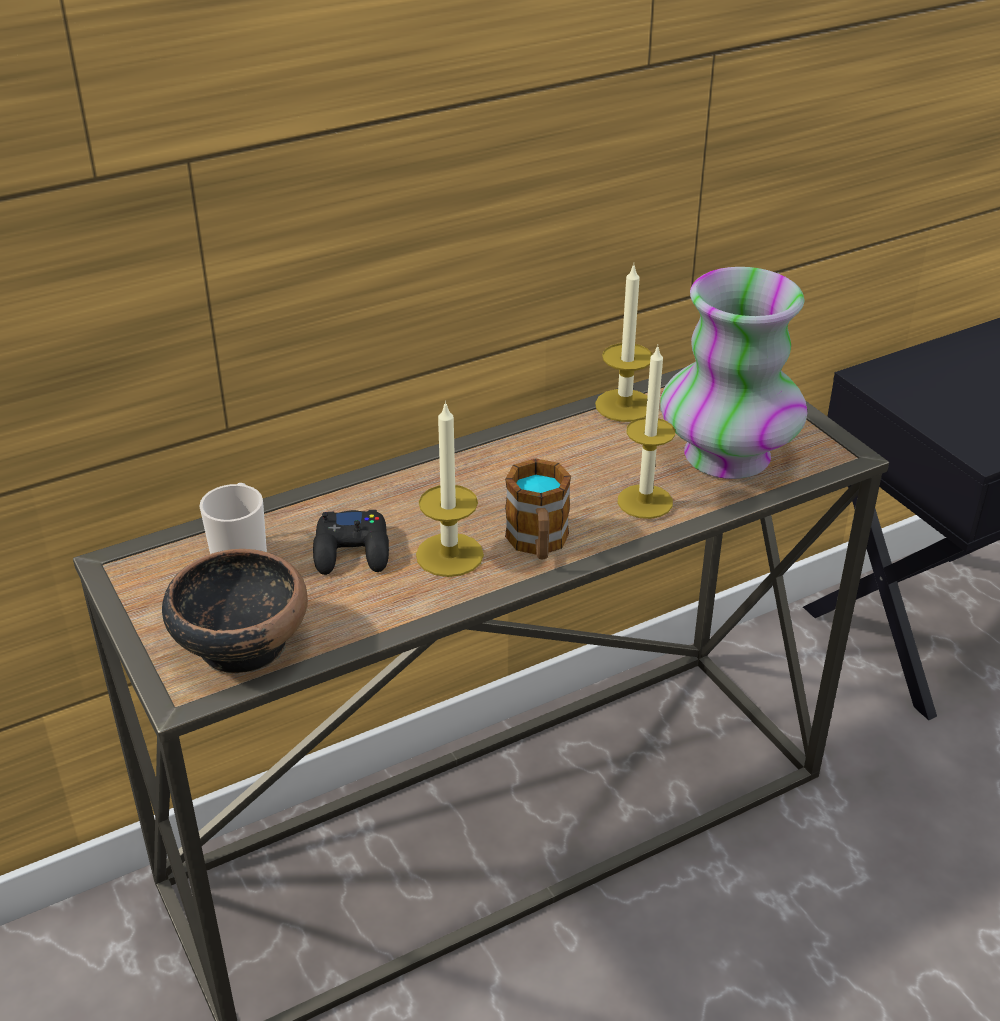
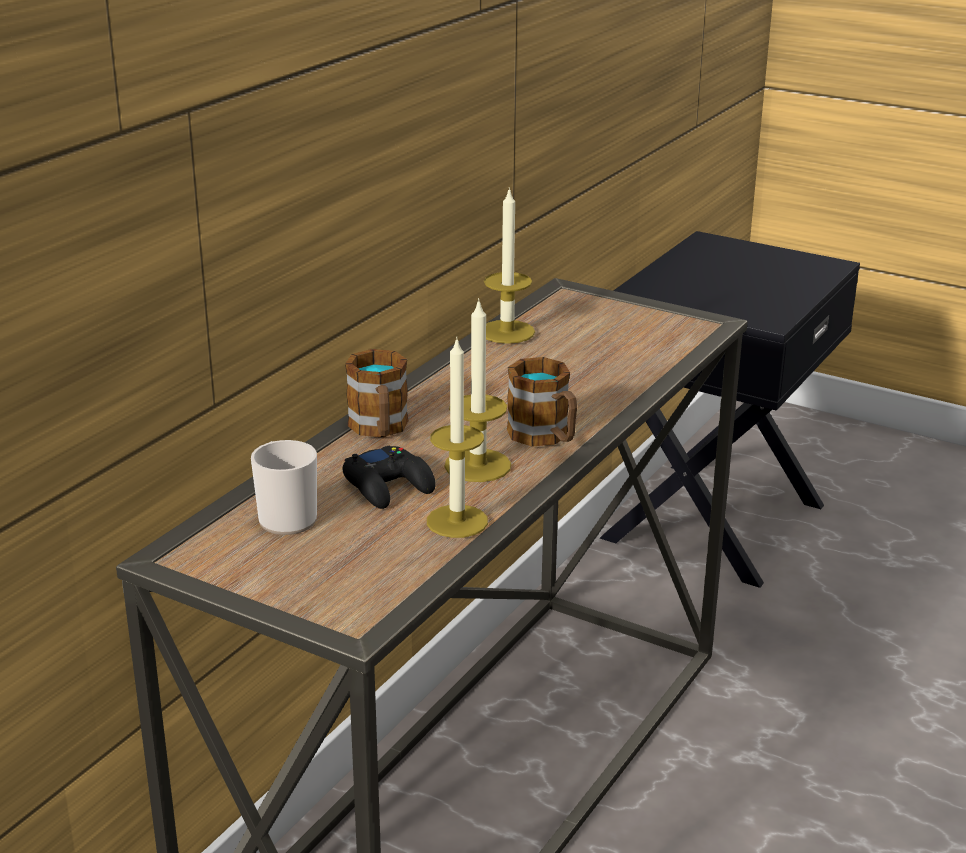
camera: 30 degrees left, 10 degrees down
bowl [162,549,308,674] -> none
candle [618,344,675,519] -> candle moved to [427,337,488,538]
vase [660,267,807,479] -> none
none -> mug [345,349,408,437]

